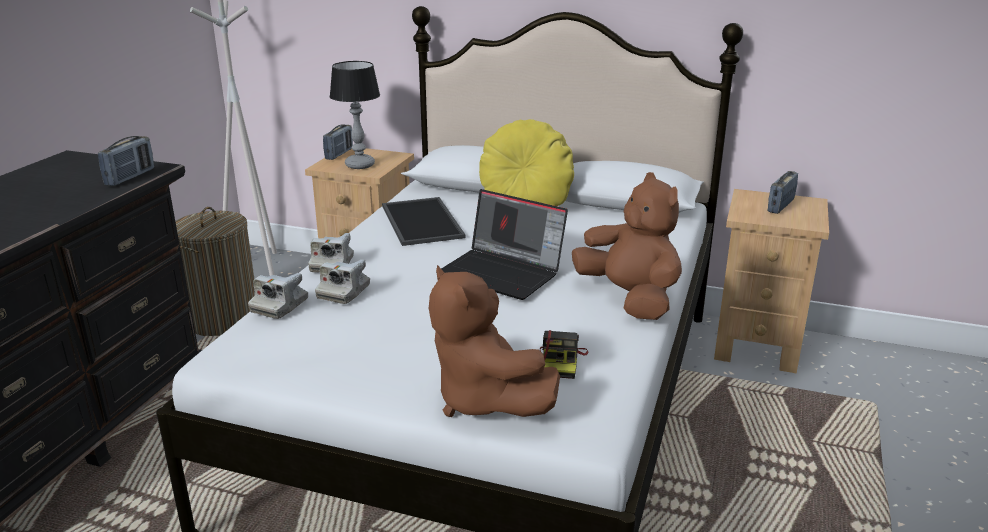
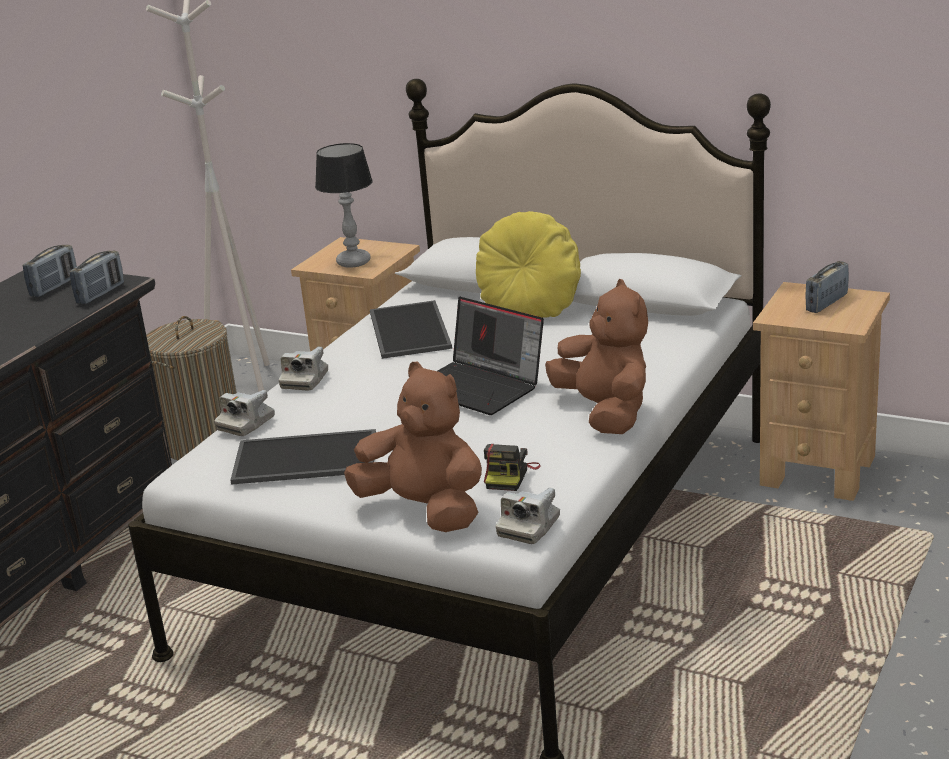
camera: 10 degrees right, 0 degrees up
camera [315,259,370,304] -> camera moved to [496,487,560,544]
radio [323,124,353,160] -> radio moved to [23,245,77,297]
brown plush toy [429,265,560,417] -> brown plush toy turned 150 degrees clockwise [344,362,482,532]
none -> tray [230,429,376,485]

